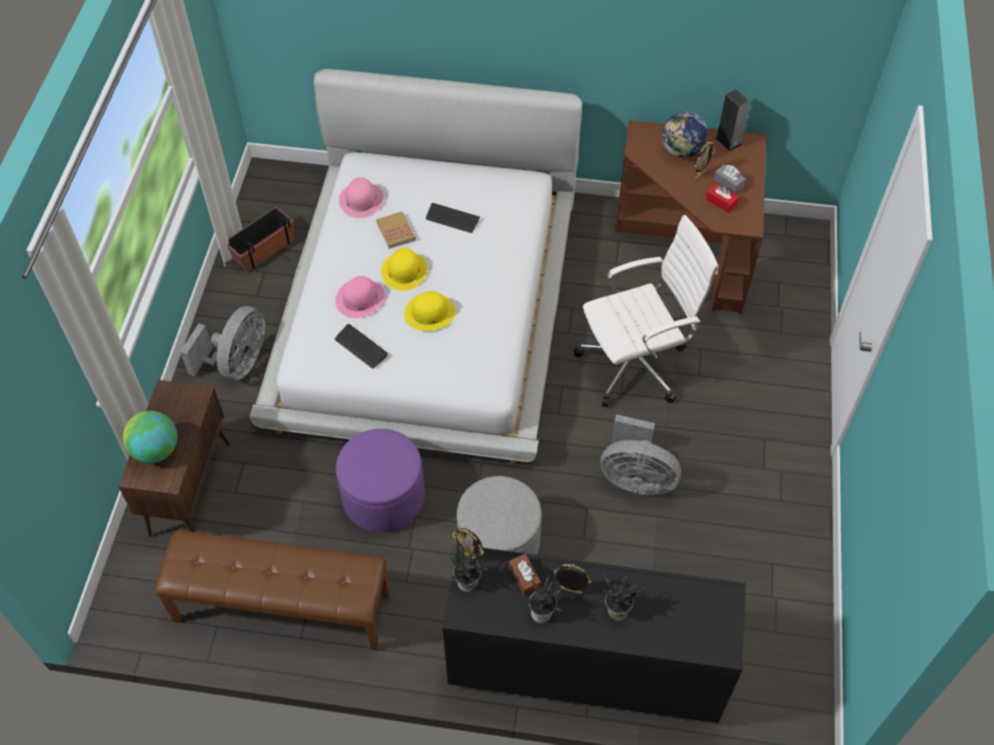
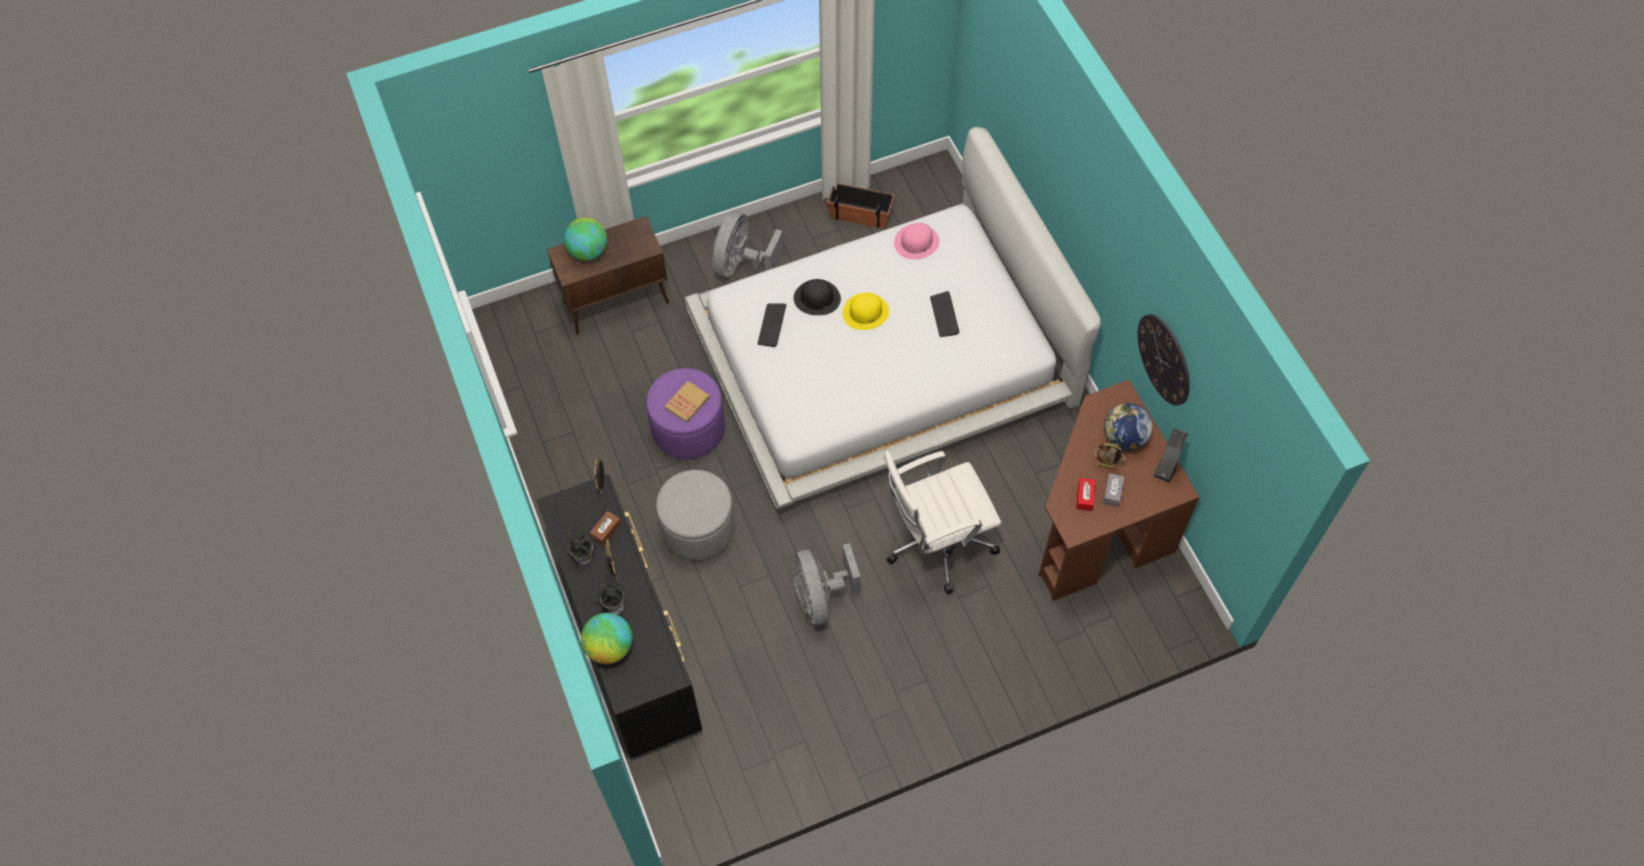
camera: 60 degrees right, 5 degrees up
brown bench [155,530,390,651] -> none
grey fan [180,306,265,380] -> grey fan turned 120 degrees clockwise [712,211,783,277]
pink hat [335,276,385,318] -> black hat [794,279,841,315]
book [376,212,416,249] -> book moved to [665,381,710,423]
yellow hat [404,291,456,331] -> none
potted plant [449,543,488,592] -> none
white office chair [574,215,719,407] -> white office chair turned 120 degrees clockwise [883,451,1001,595]
none -> globe [581,613,633,664]
none -> wall clock [1138,314,1190,406]

